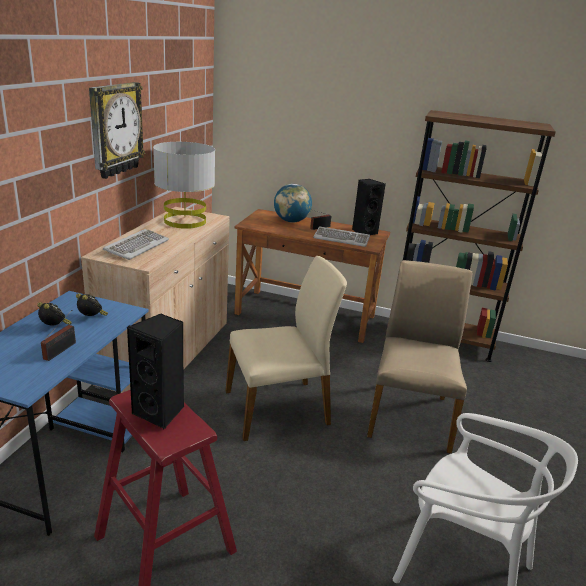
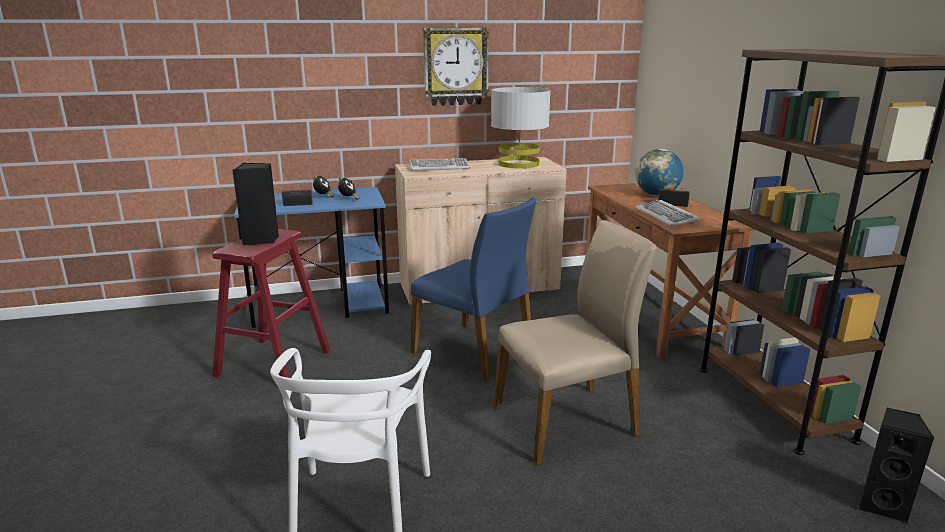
camera: 60 degrees right, 5 degrees down
beige chair [225,256,347,441] -> blue chair [411,197,536,382]
black speaker [352,179,386,235] -> black speaker moved to [858,408,935,524]

